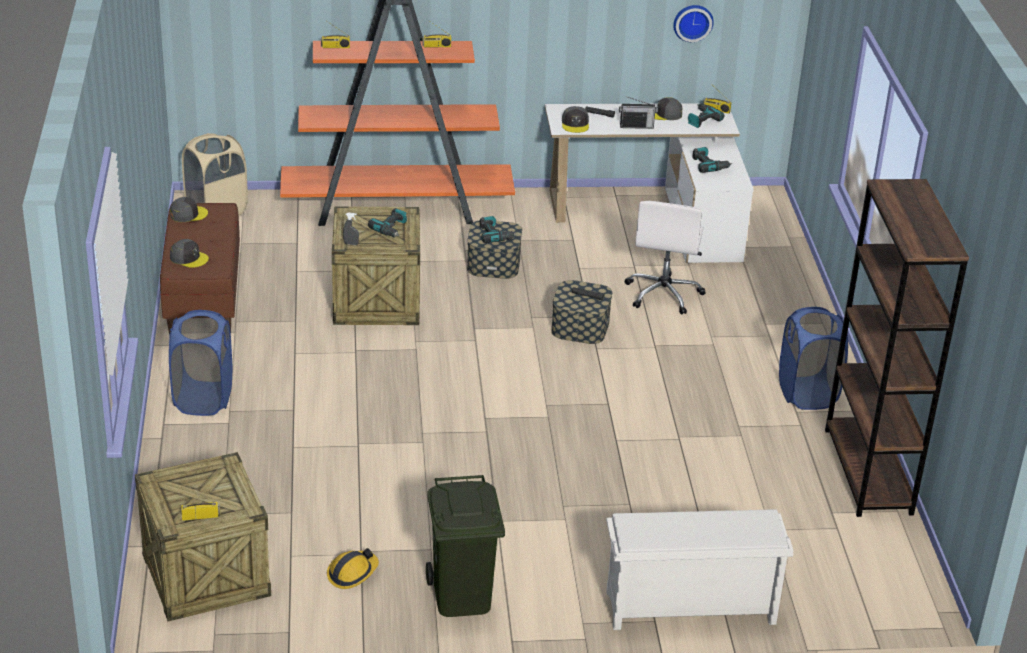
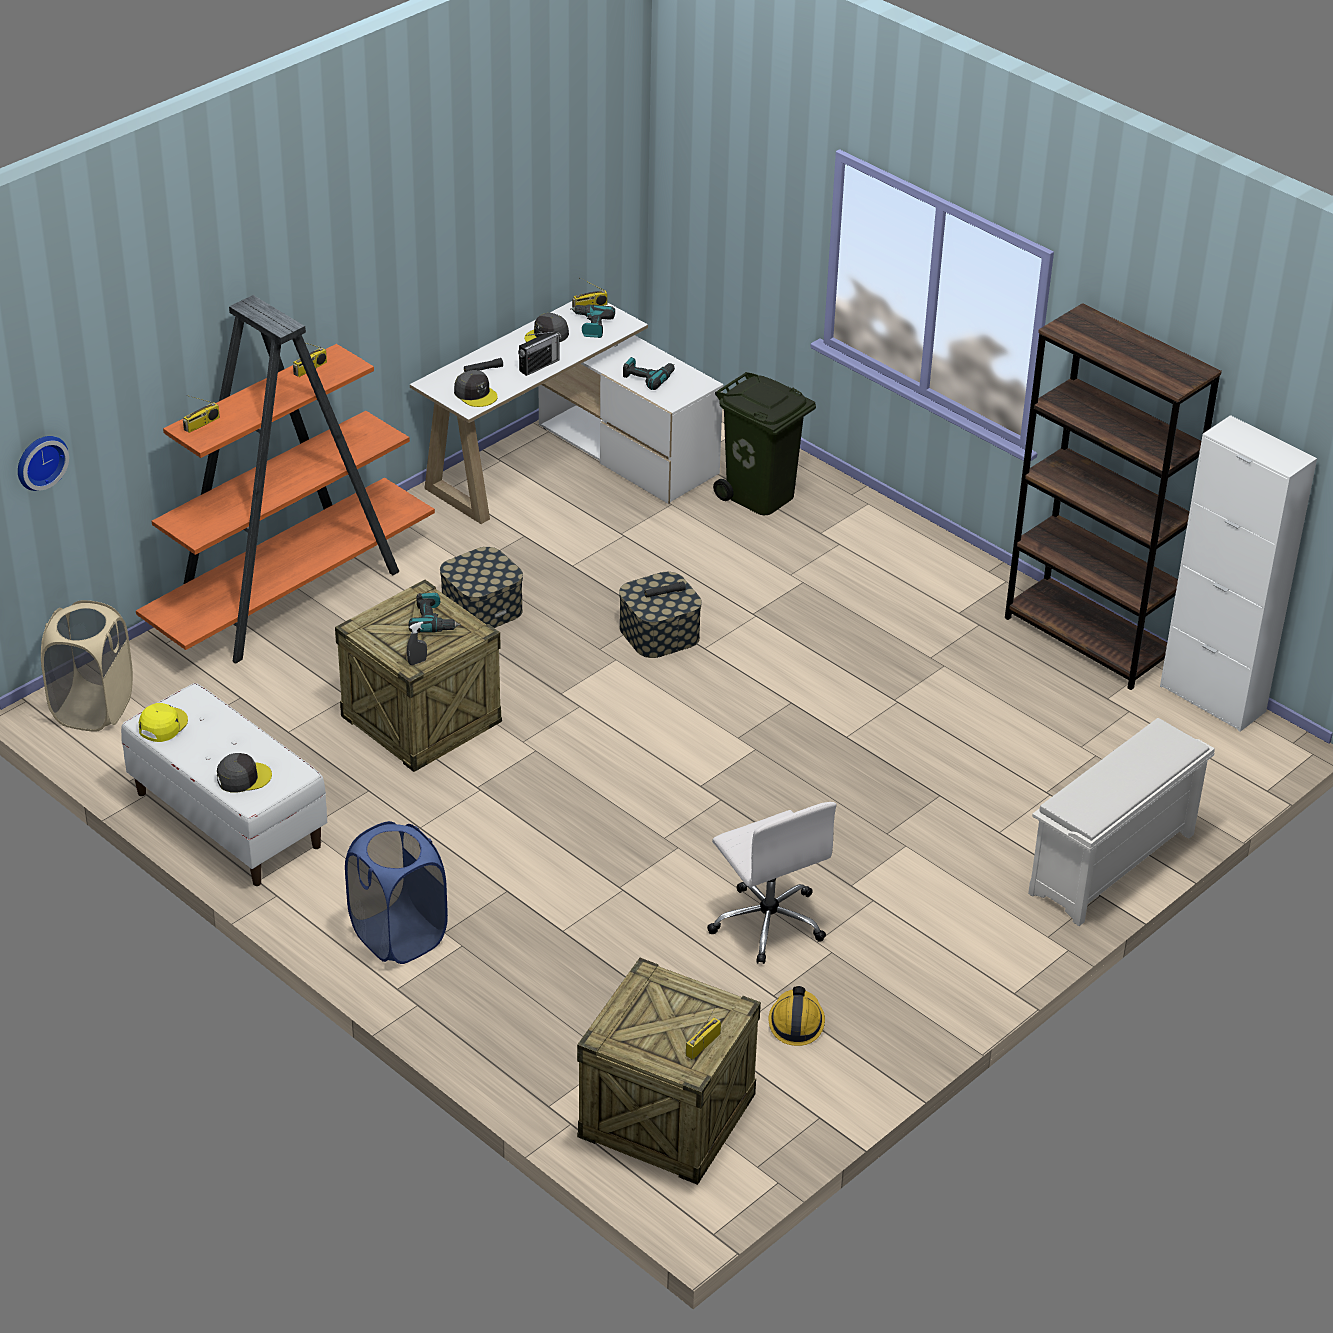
camera: 40 degrees left, 5 degrees up
brown bench [160,203,240,334] -> white bench [121,683,327,886]
grey cap [170,197,208,222] -> yellow cap [139,703,188,742]
green trash can [426,475,505,617] -> green trash can moved to [713,372,816,515]
power drill [480,216,517,243] -> none
white office chair [624,201,706,315] -> white office chair moved to [707,802,837,964]
wall clock [673,5,714,42] -> wall clock moved to [18,436,69,491]
blue laundry basket [779,307,848,410] -> none
none -> white cabinet [1160,415,1317,732]

